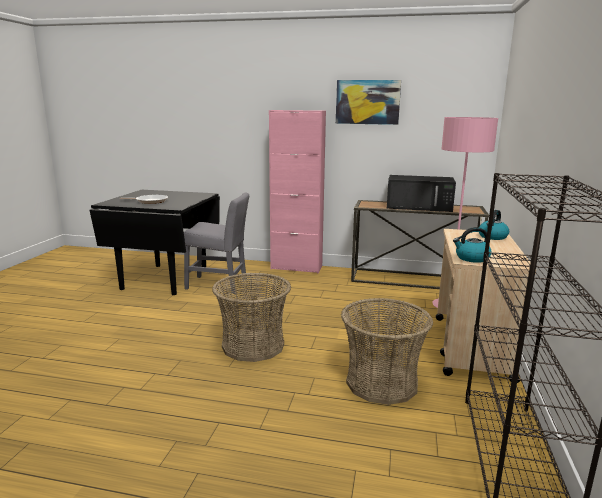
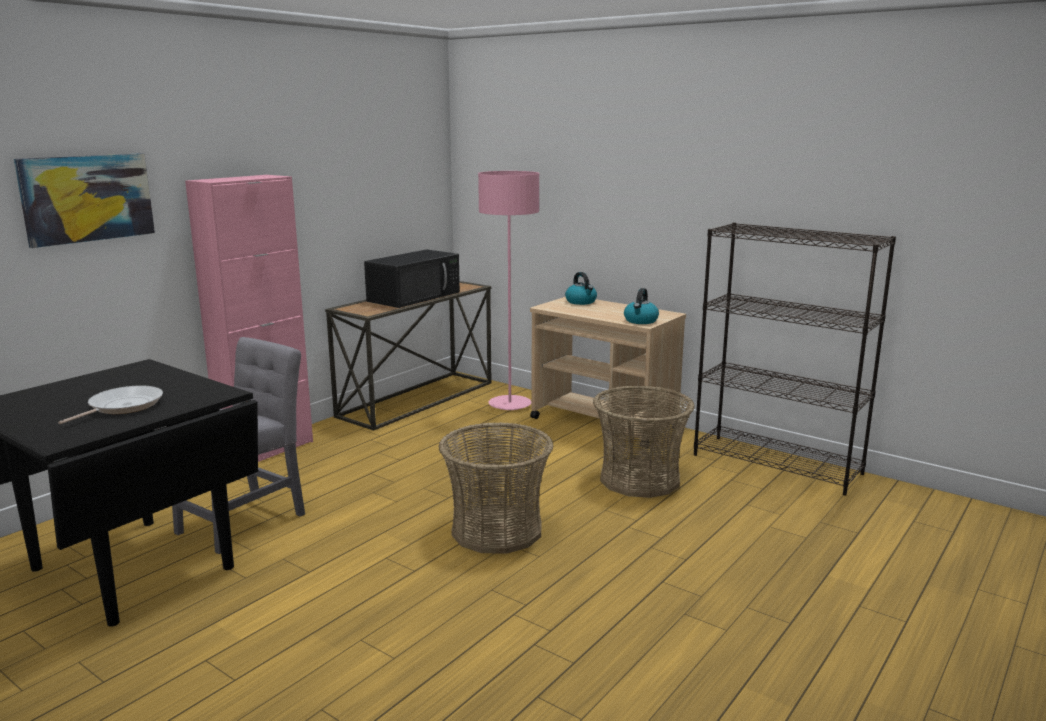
camera: 65 degrees left, 0 degrees up
picture [336,80,401,125] -> picture moved to [14,153,155,248]

